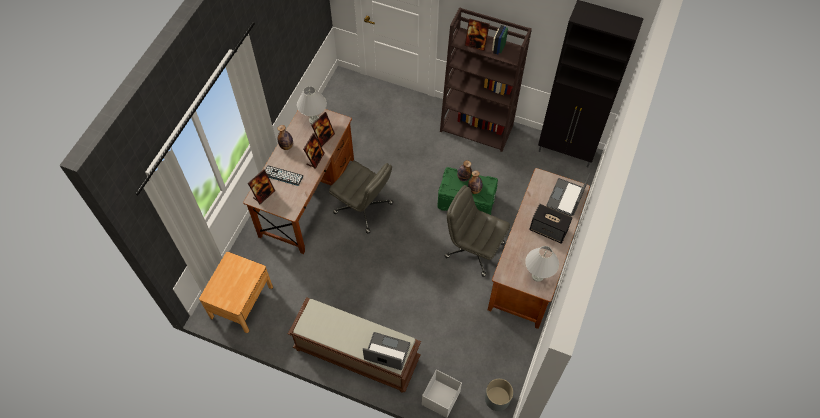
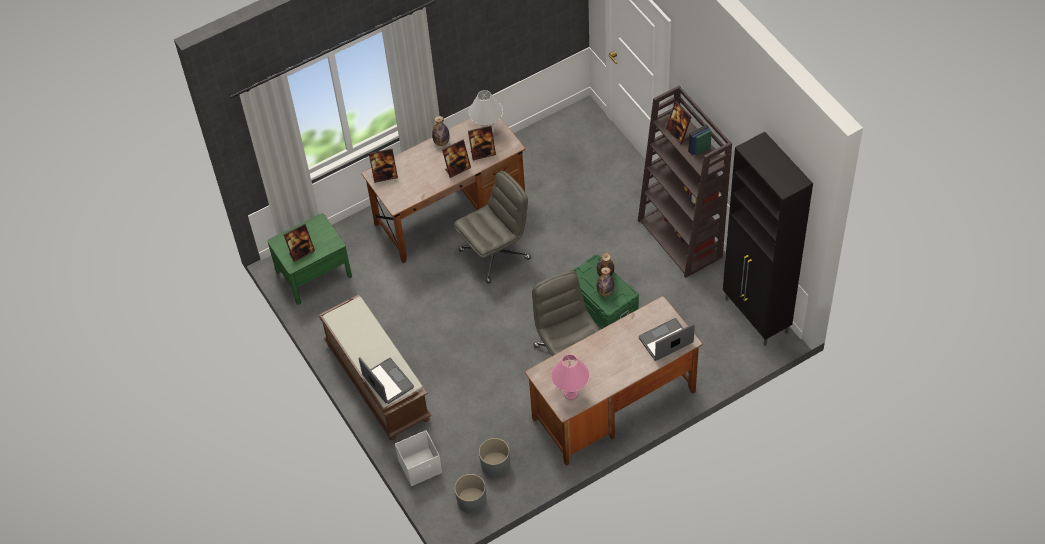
camera: 40 degrees right, 5 degrees down
brown nightstand [199,252,273,333] -> green nightstand [267,213,352,304]
keyboard [265,166,303,186] -> none
grey office chair [329,161,393,234] -> grey office chair turned 105 degrees counterclockwise [454,171,531,283]
white table lamp [525,246,559,282] -> pink table lamp [551,354,590,400]
speaker [529,204,573,244] -> none
none -> picture frame [284,224,315,262]
none -> grey planter [479,438,510,477]

